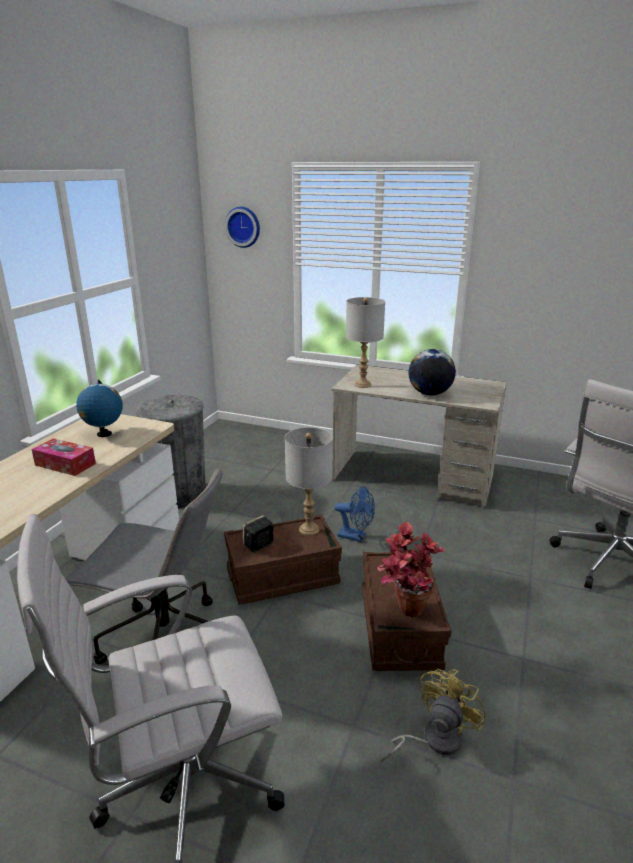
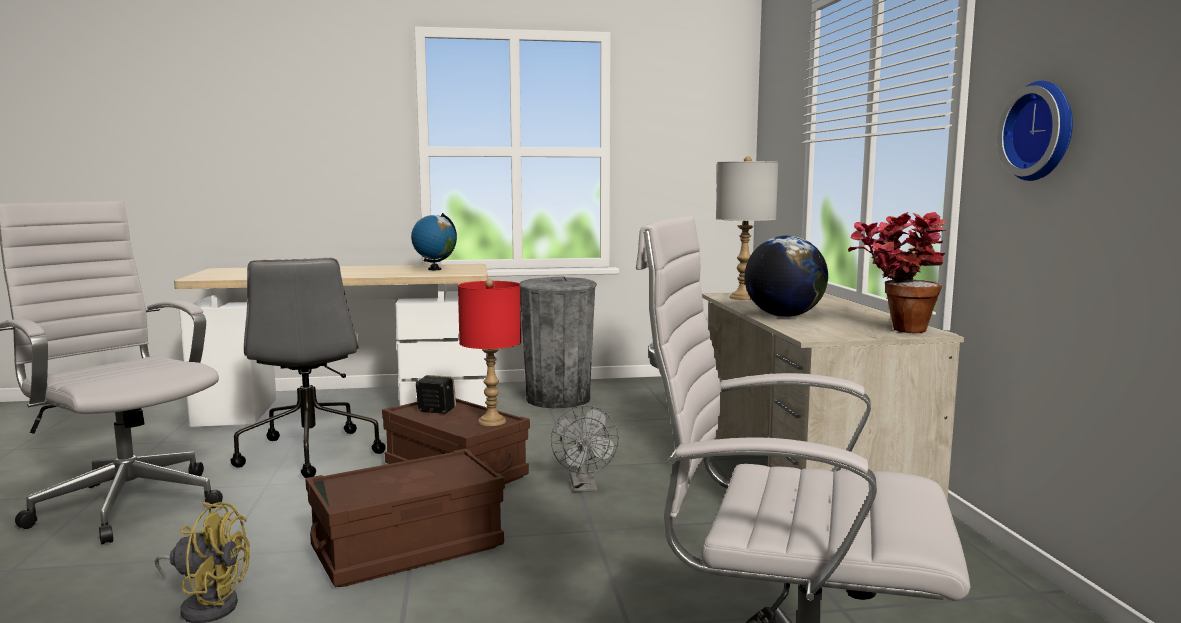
camera: 60 degrees right, 15 degrees down
tissue box [31,438,96,476] -> none
wall clock [225,207,260,248] -> wall clock moved to [997,81,1073,181]
grey table lamp [285,427,333,536] -> red table lamp [458,279,521,426]
blue fan [334,486,375,542] -> grey fan [551,405,619,492]
potted plant [377,522,446,617] -> potted plant moved to [848,212,947,333]

